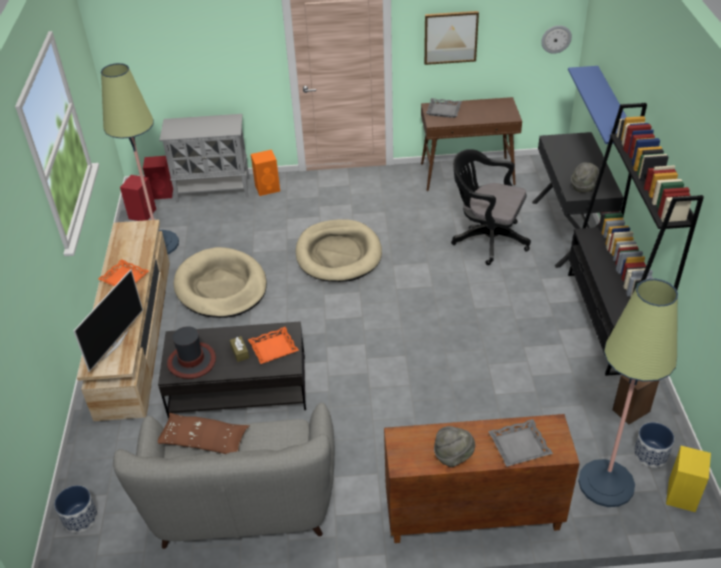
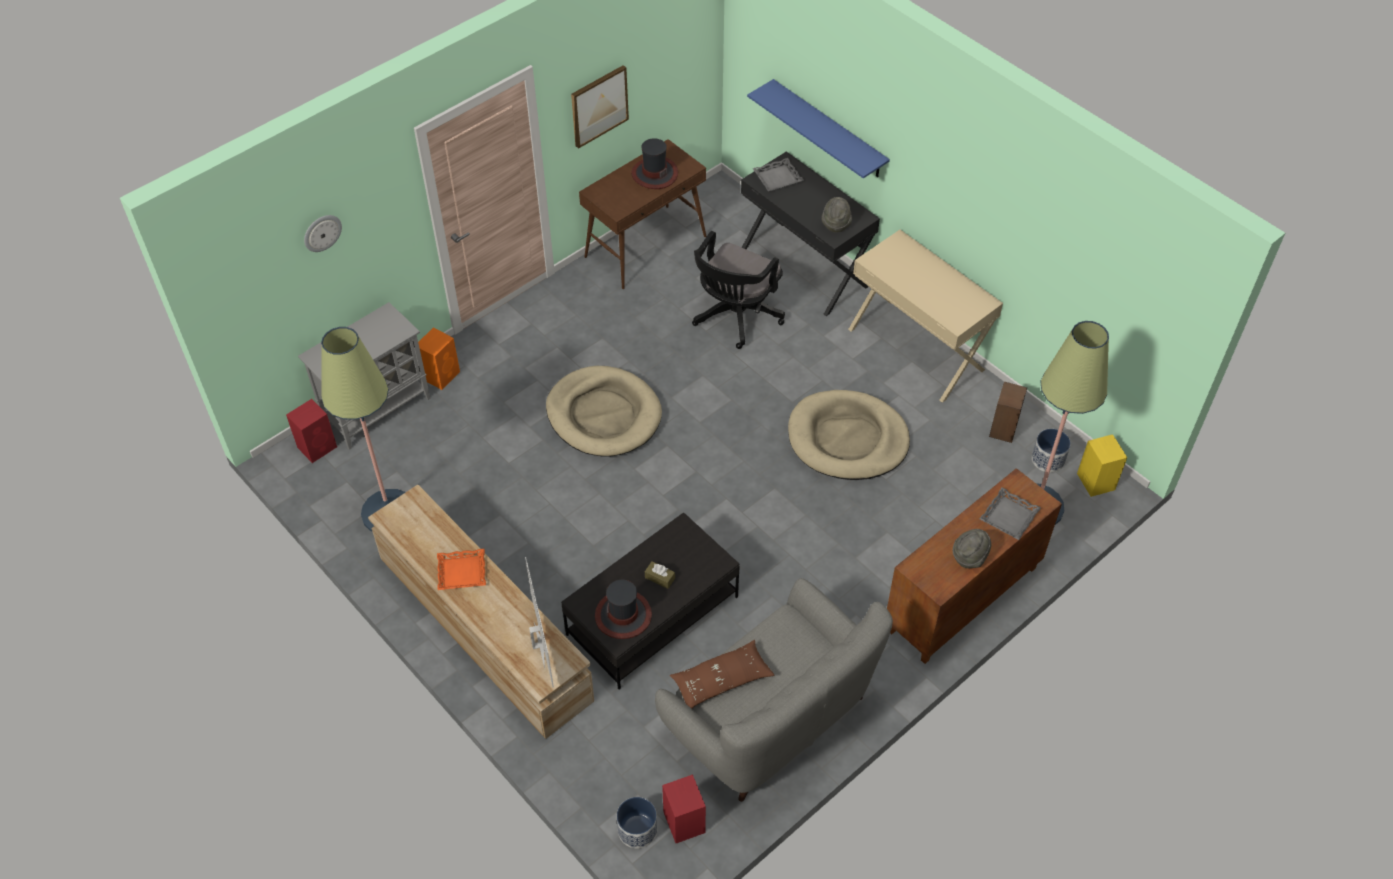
camera: 40 degrees left, 10 degrees up
red speaker [120,175,156,221] -> red speaker moved to [662,774,706,843]
beige dog bed [174,247,267,318] -> beige dog bed moved to [788,390,910,480]
orange tray [248,327,299,364] -> none
grey tray [426,98,462,118] -> grey tray moved to [752,158,804,191]
black office chair [451,149,531,265] -> black office chair turned 45 degrees counterclockwise [692,231,785,349]
wall clock [541,25,572,54] -> wall clock moved to [304,215,342,252]
black bookcase [568,103,704,376] -> beige desk [848,230,1003,403]
none -> hat [631,138,678,189]

